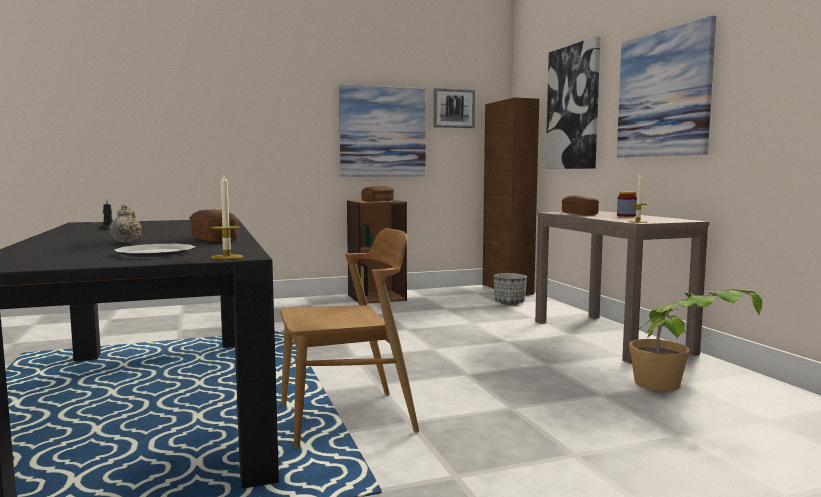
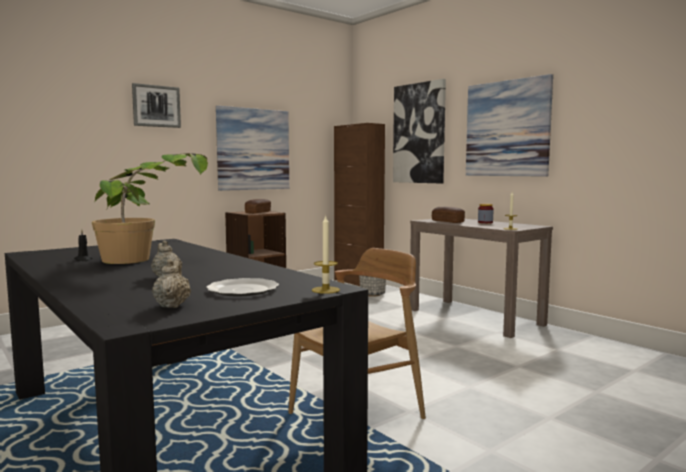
camera: 20 degrees left, 0 degrees up
bread [189,209,238,242] -> none
picture [434,88,475,128] -> picture moved to [132,83,181,128]
potted plant [629,288,762,391] -> potted plant moved to [92,153,208,264]
none -> beige teapot [152,259,191,308]

